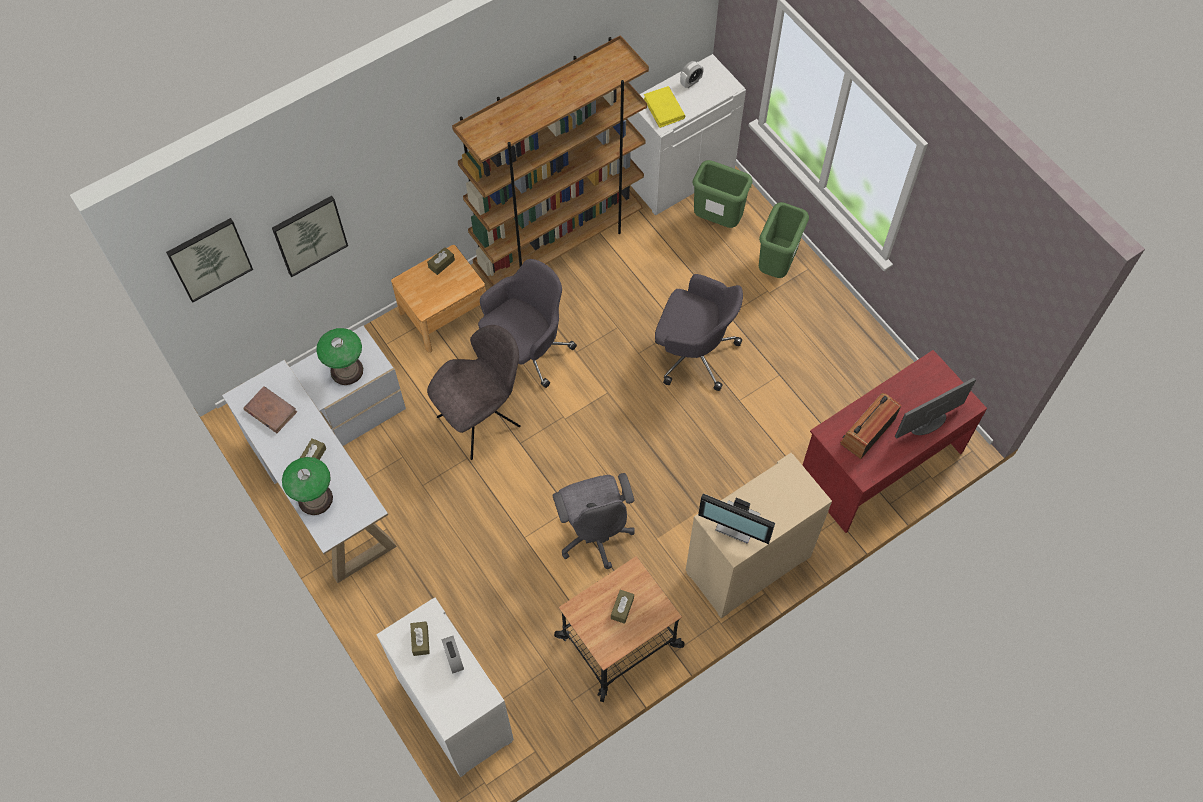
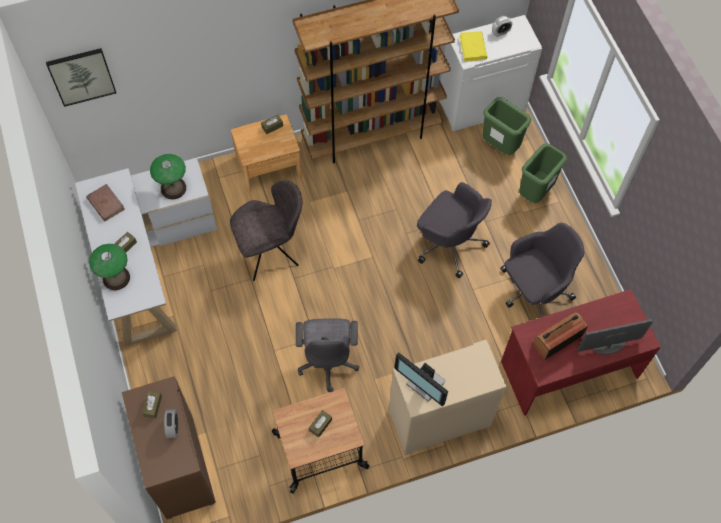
camera: 15 degrees right, 0 degrees up
picture [272,196,348,277] -> none
white cabinet [376,598,514,777] -> brown cabinet [122,376,216,520]
grey office chair [478,259,577,388] -> grey office chair moved to [500,223,584,317]

